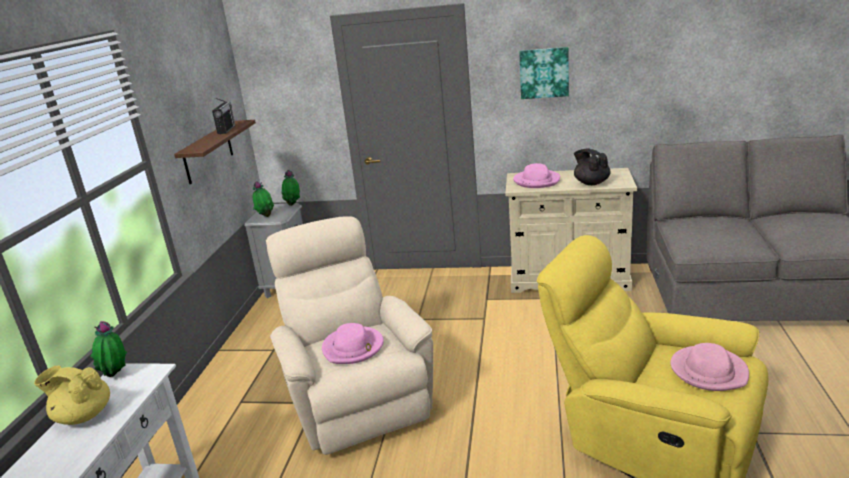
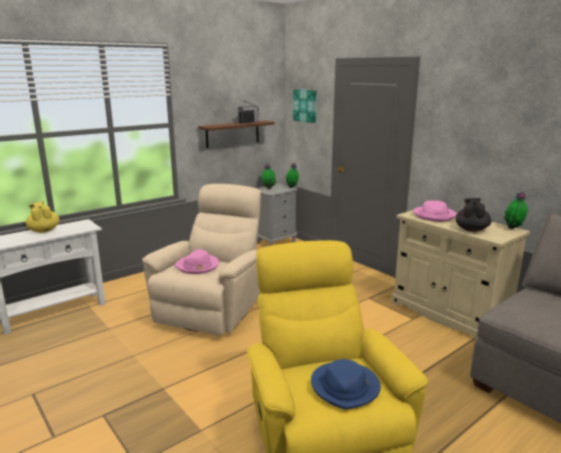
camera: 40 degrees right, 5 degrees down
potted plant [90,321,127,377] -> potted plant moved to [504,192,528,229]
picture [519,47,569,99] -> picture moved to [293,89,317,123]
pink hat [671,343,749,391] -> blue hat [311,359,381,410]

